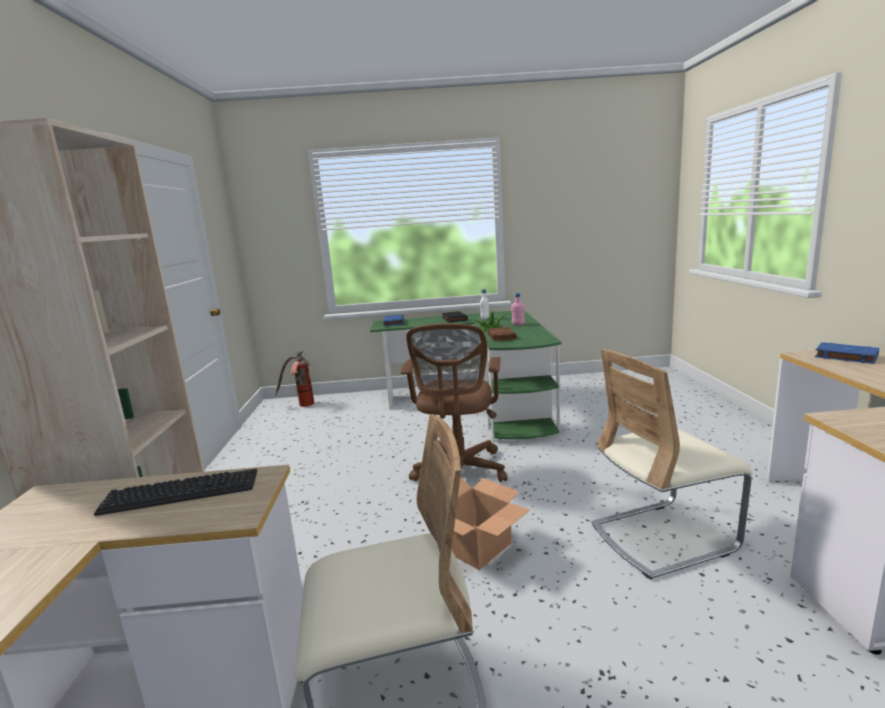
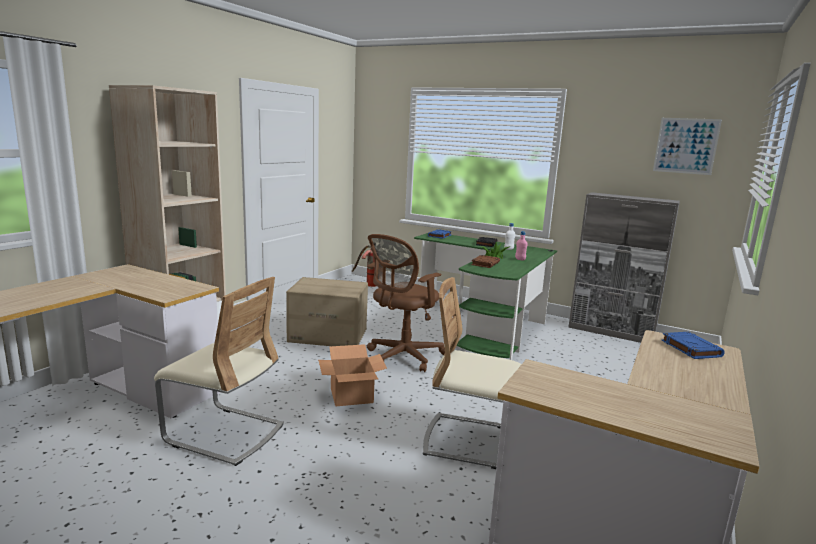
camera: 30 degrees right, 0 degrees up
keyboard [94,469,257,516] -> none
none -> cardboard box [286,277,368,346]
none -> grey cabinet [569,192,680,343]
none -> picture [653,118,722,175]

